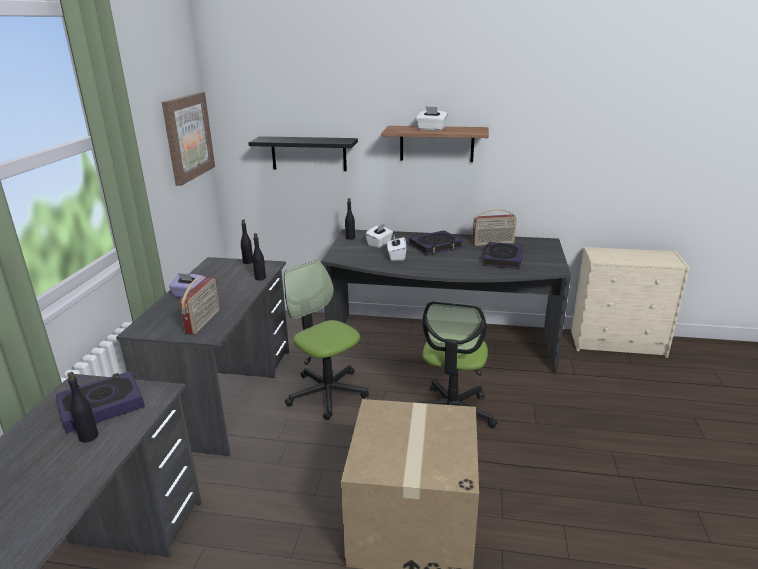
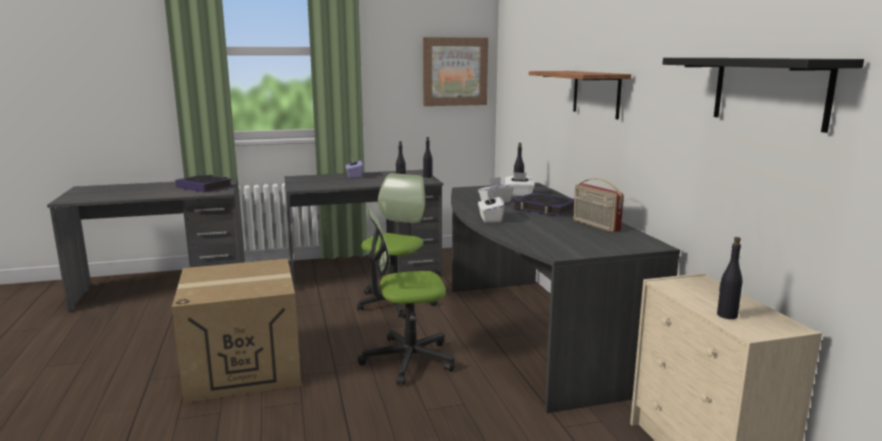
camera: 65 degrees right, 10 degrees down
black bottle [67,372,98,443] -> black bottle moved to [717,237,743,319]
radio [179,276,220,335] -> none
black shelf [248,136,358,171] -> black shelf moved to [663,58,864,133]
white tissue box [416,106,448,131] -> white tissue box moved to [478,193,504,223]
book [483,242,523,269] -> none

